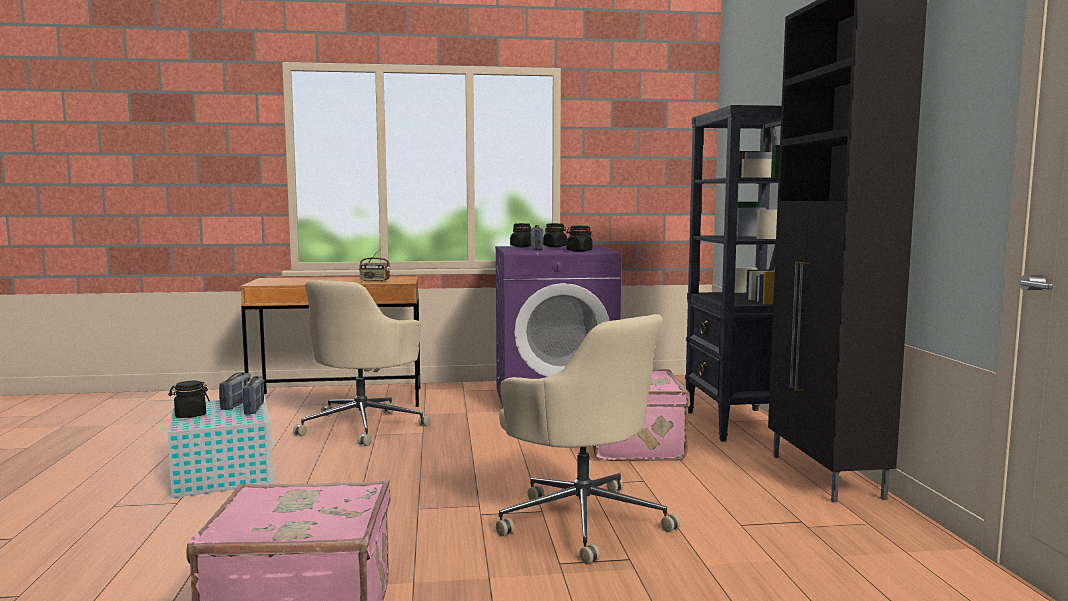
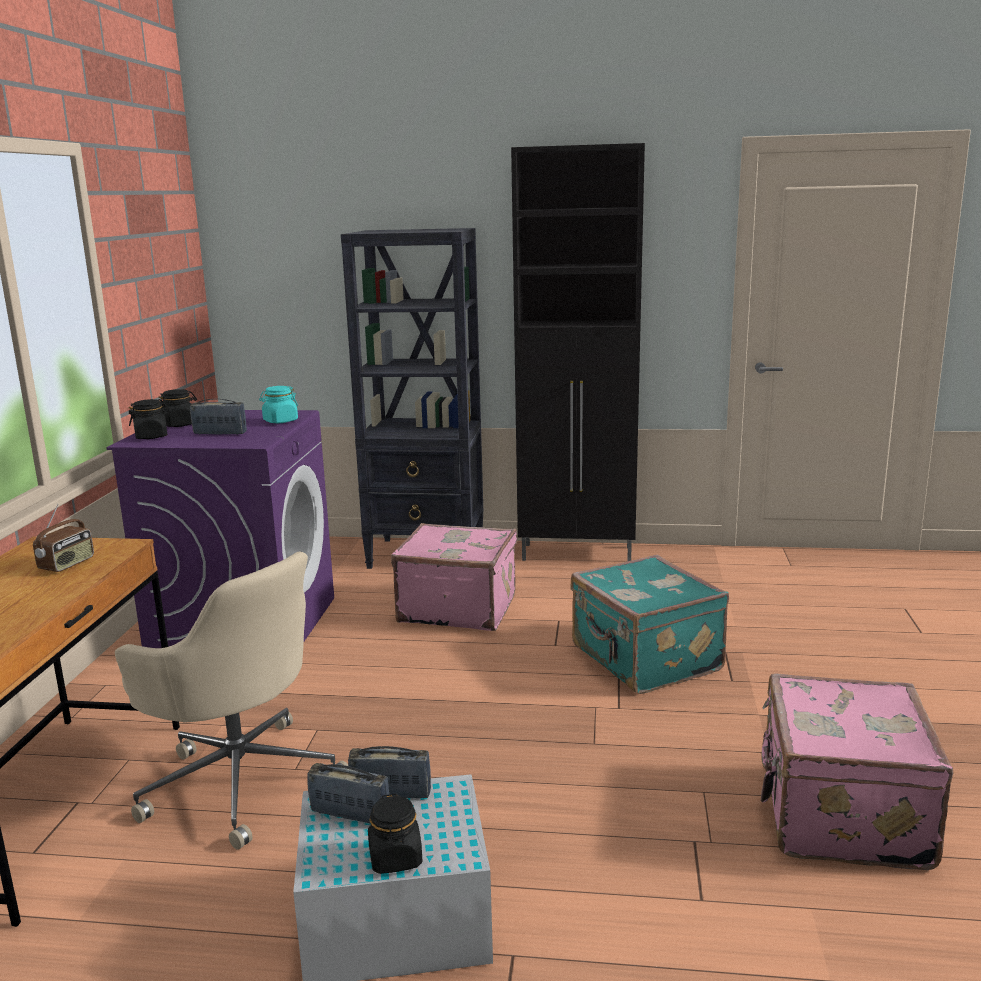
camera: 75 degrees left, 10 degrees up
beige office chair [496,314,680,564] -> turquoise suitcase [571,555,729,694]
black jar [566,226,593,252] -> turquoise jar [259,386,298,423]

